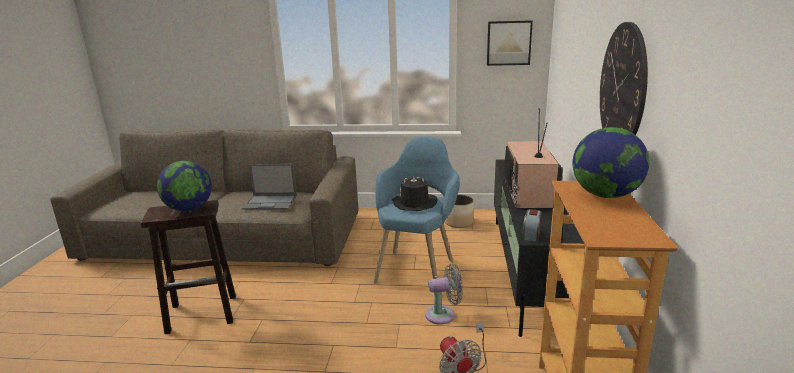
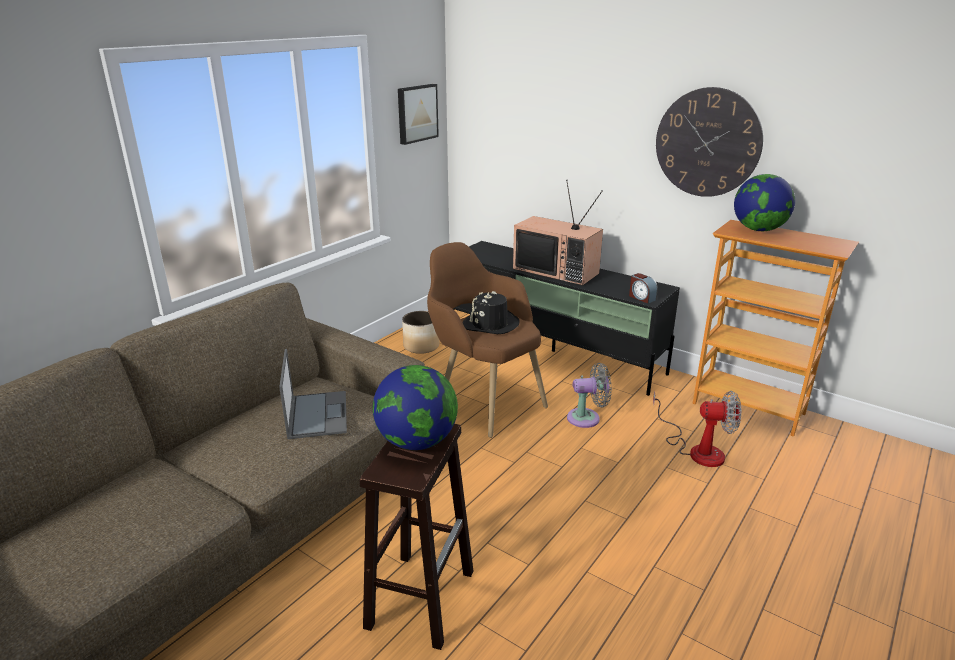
camera: 60 degrees left, 5 degrees up
laptop [242,164,297,210] -> laptop turned 45 degrees counterclockwise [279,349,347,439]
blue armchair [374,136,460,284] -> brown armchair [427,242,548,438]
grey fan [425,264,463,325] -> grey fan turned 60 degrees clockwise [567,363,612,428]

